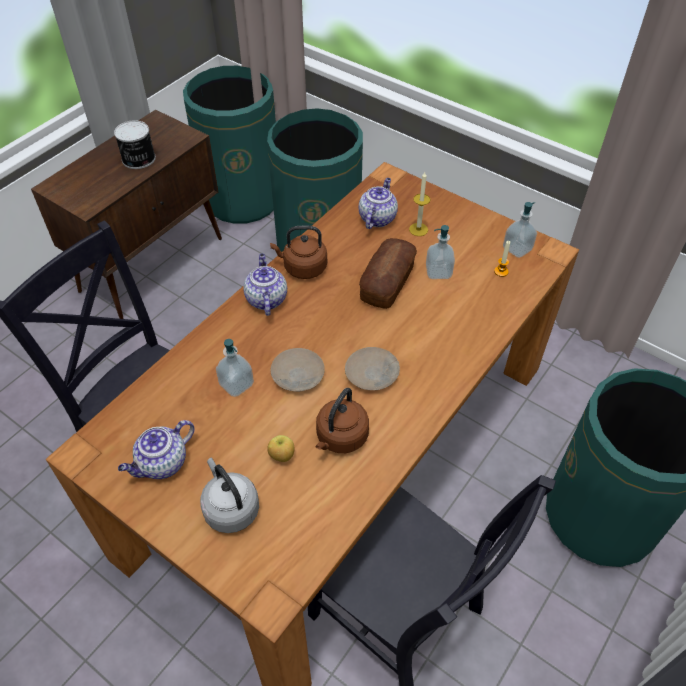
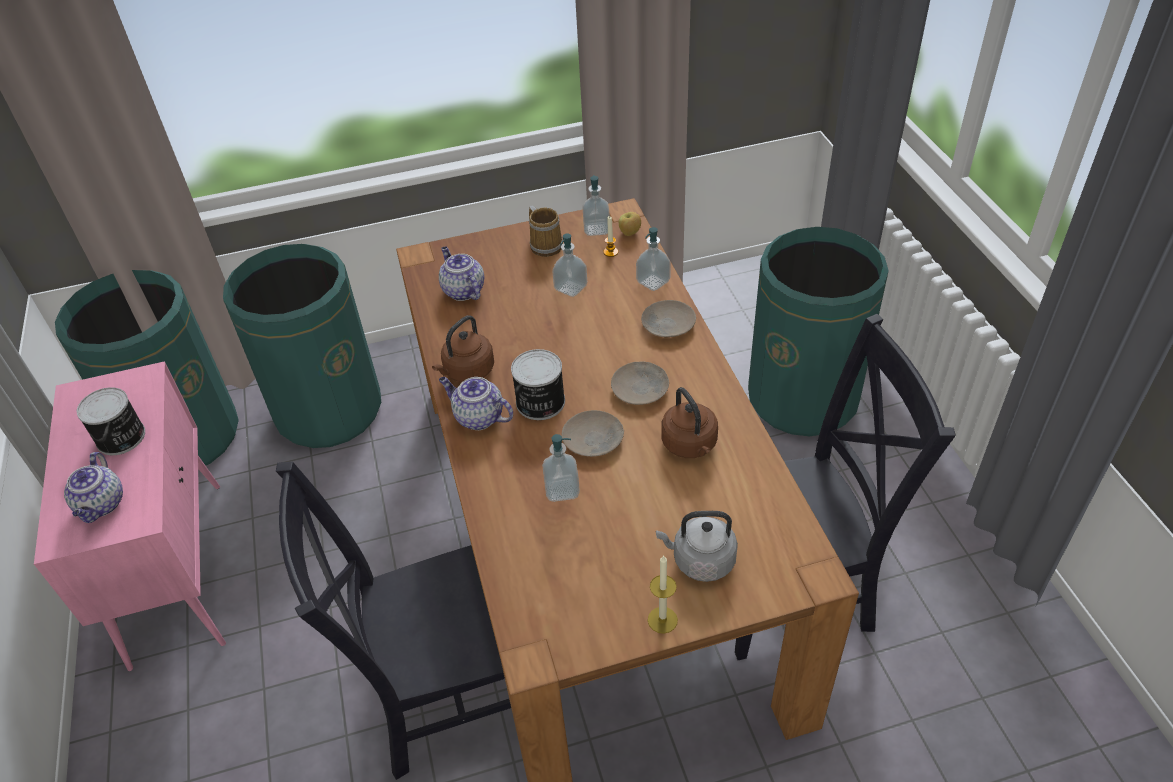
camera: 50 degrees left, 5 degrees down
brown cabinet [31,109,222,319] -> pink cabinet [34,361,226,671]
teapot [118,420,194,479] -> teapot moved to [64,452,123,523]
apple [267,435,295,462] -> apple moved to [619,212,641,236]
bread [359,238,417,309] -> none
candle [409,172,430,236] -> candle moved to [648,555,678,634]
none -> can [511,349,565,420]
none -> mug [529,206,563,257]
none -> soap dispenser [636,227,671,291]
none -> beige plate [641,300,696,337]

